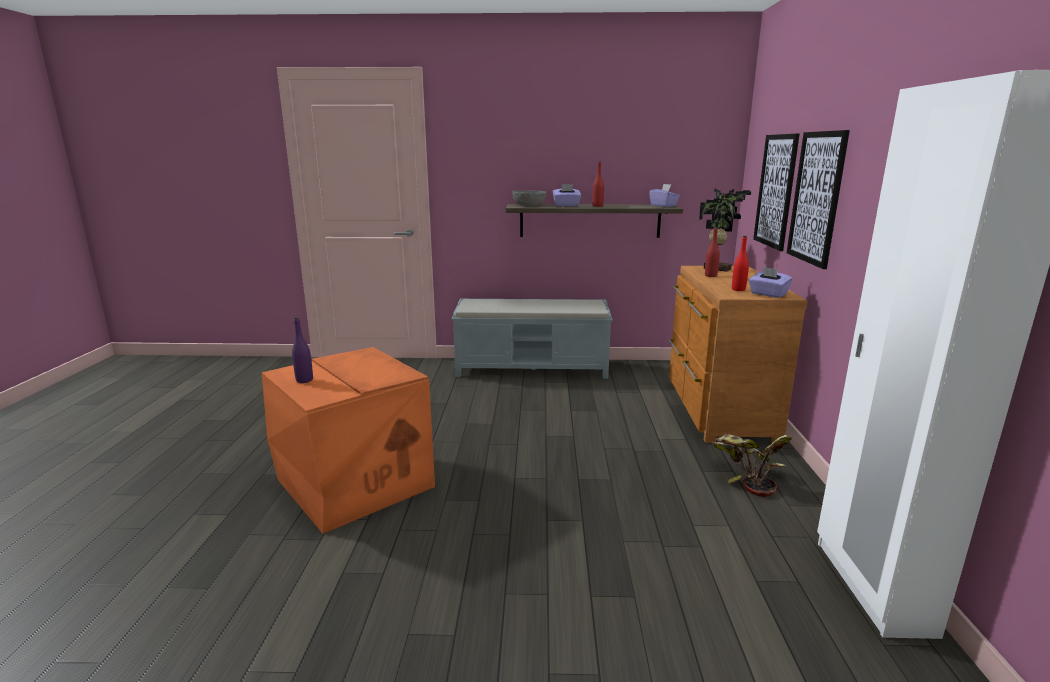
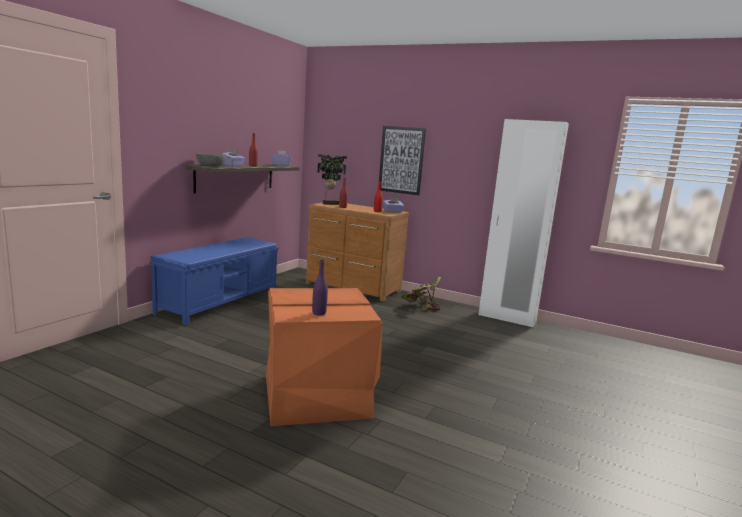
camera: 65 degrees left, 5 degrees down
grey bench [451,299,613,379] -> blue bench [149,237,279,325]
picture [753,134,800,251] -> none

